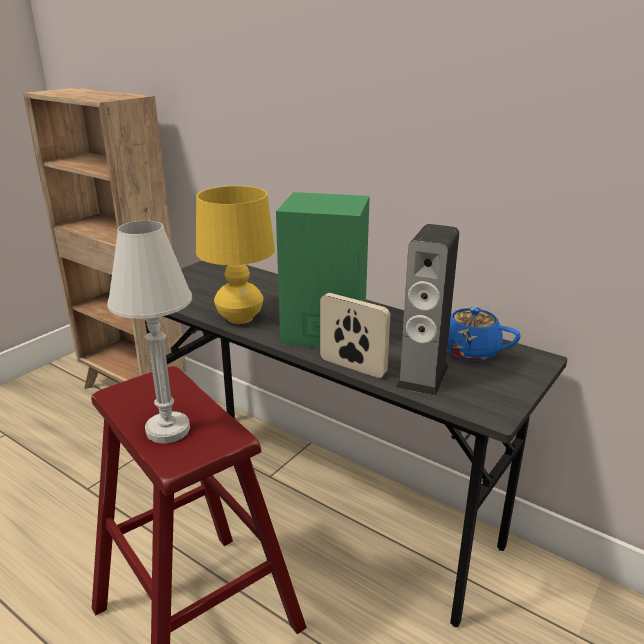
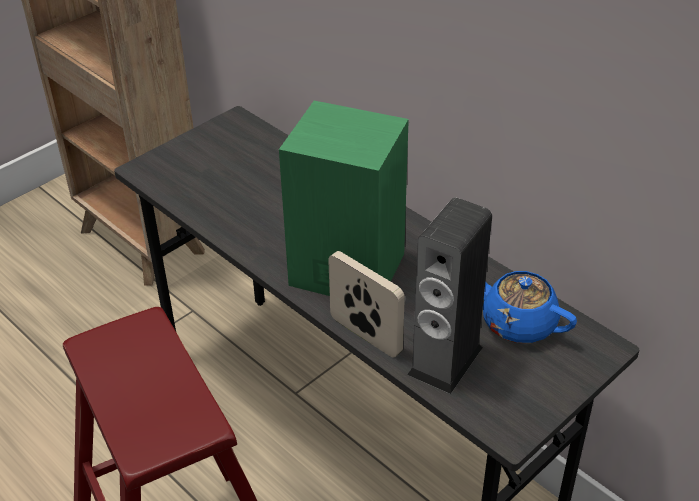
camera: 10 degrees right, 15 degrees up
white table lamp [107,221,192,443] -> none
yellow table lamp [196,186,275,324] -> none

